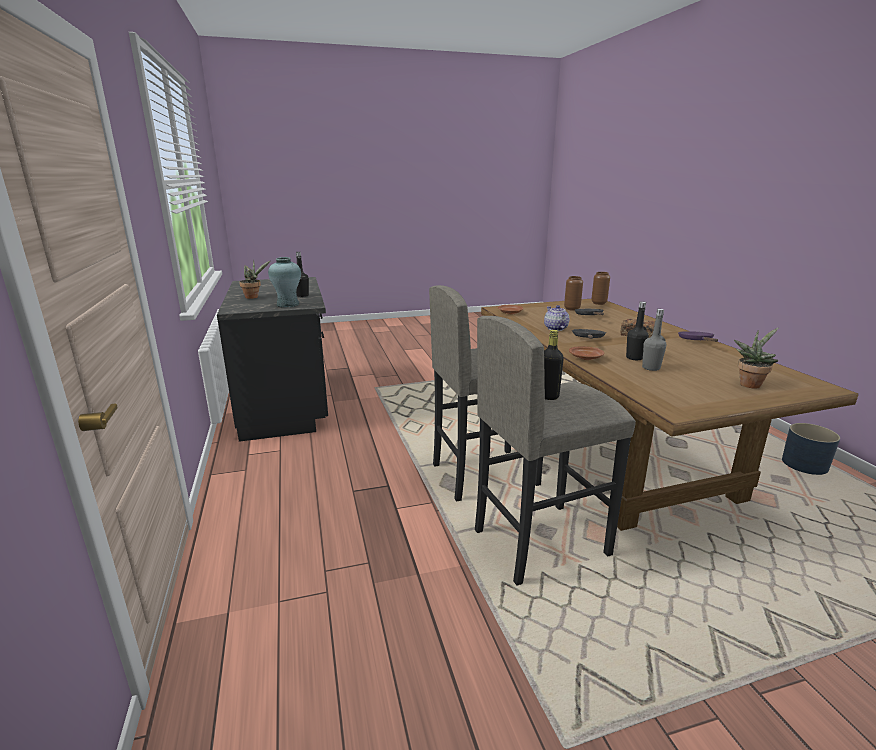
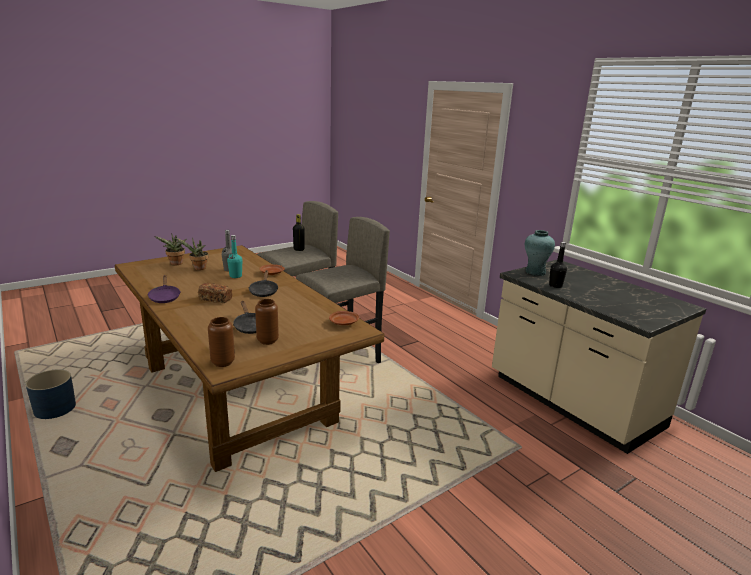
camera: 160 degrees right, 0 degrees up
black counter [217,277,328,442] -> beige counter [492,260,706,454]
potted plant [239,260,270,299] -> potted plant moved to [174,237,209,270]
teapot [544,305,569,331] -> none
black bottle [626,301,649,360] -> turquoise bottle [227,235,242,278]

